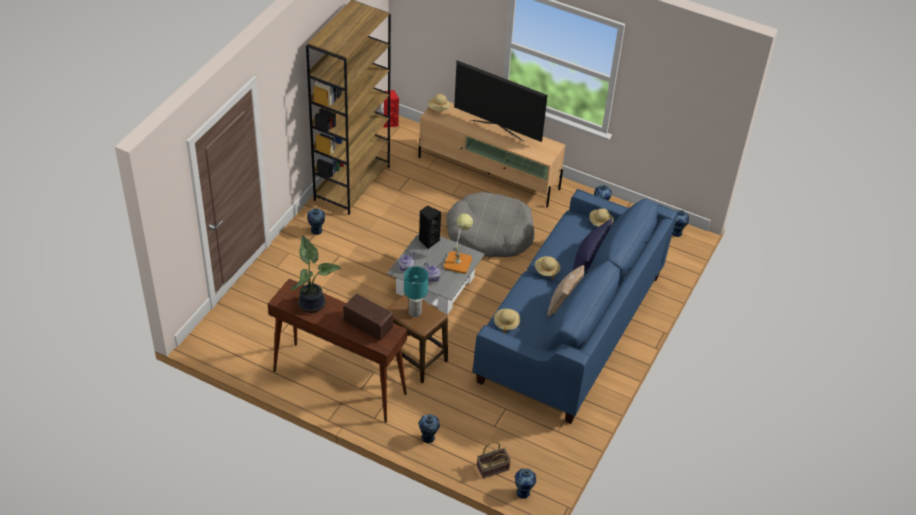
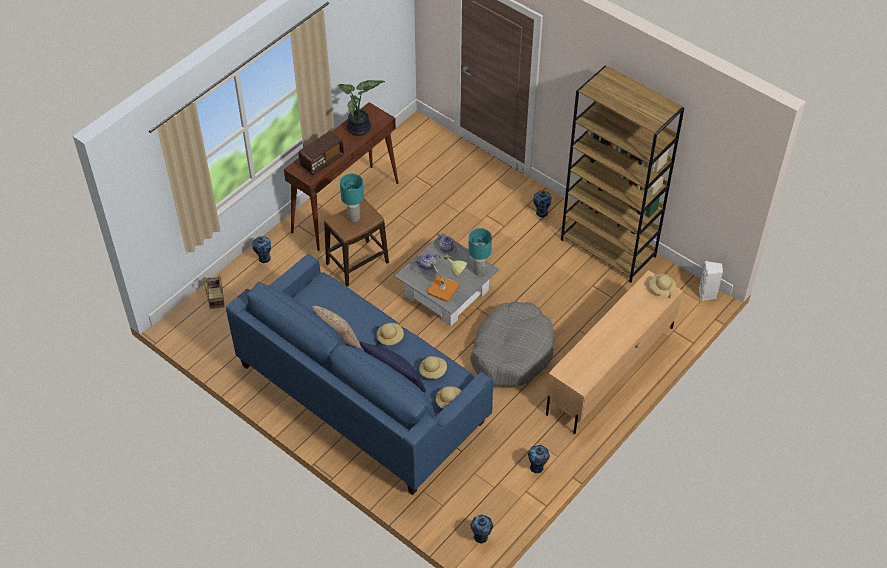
camera: 105 degrees right, 5 degrees up
red speaker [384,90,399,128] -> white speaker [699,261,723,301]
black speaker [419,205,441,249] -> turquoise table lamp [468,228,492,276]
television [454,60,547,142] -> none
beige hat [494,309,520,333] -> beige hat moved to [419,356,447,379]
vase [515,469,536,499] -> none

